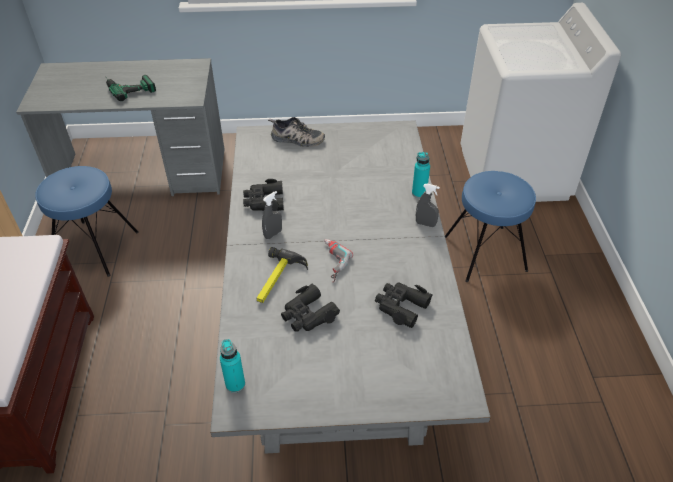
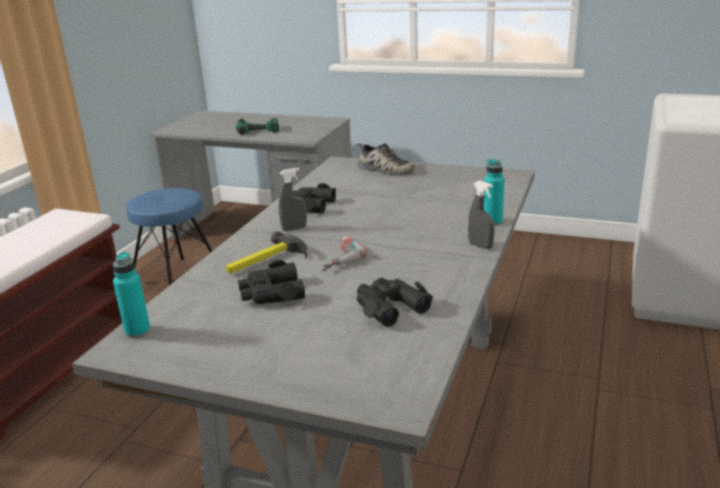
camera: 25 degrees right, 20 degrees down
blue stool [445,171,536,282] -> none

